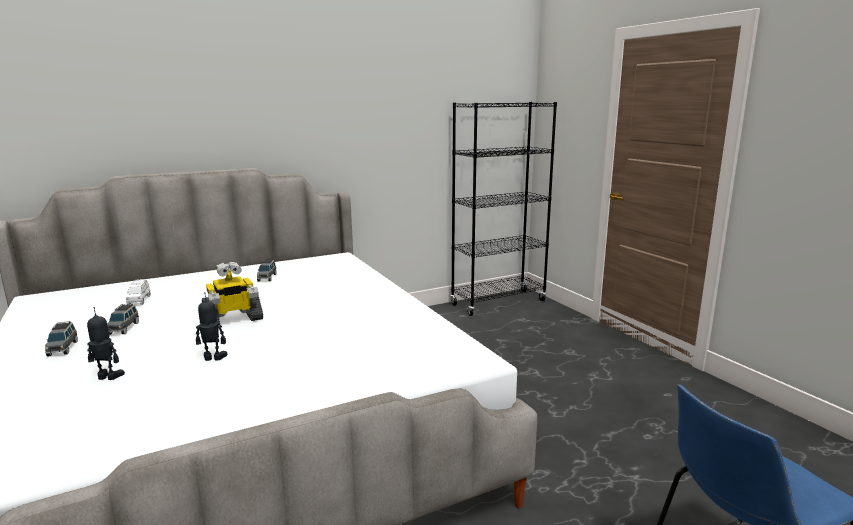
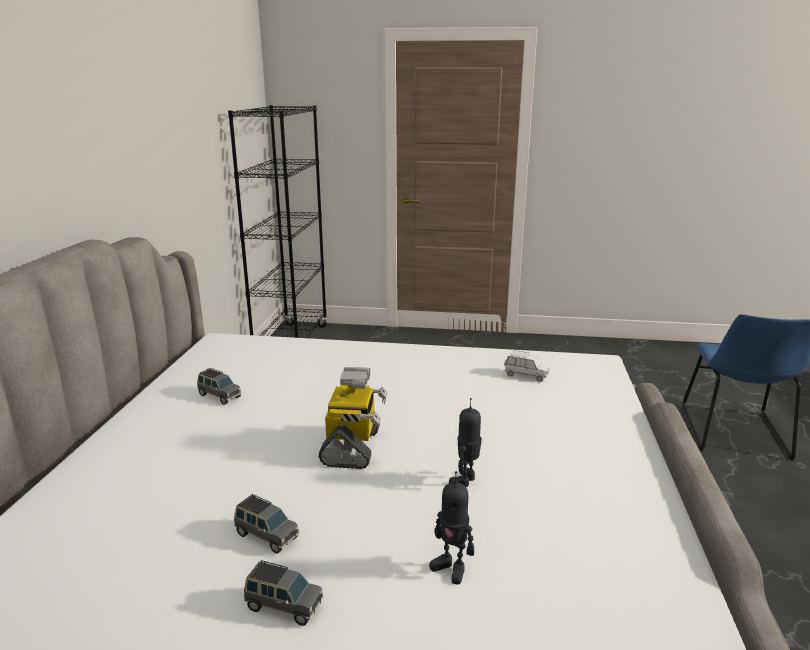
camera: 55 degrees left, 5 degrees up
toy robot [87,307,125,380] -> toy robot turned 90 degrees counterclockwise [429,471,474,585]
white toy car [126,279,151,305] -> white toy car moved to [504,350,549,382]

